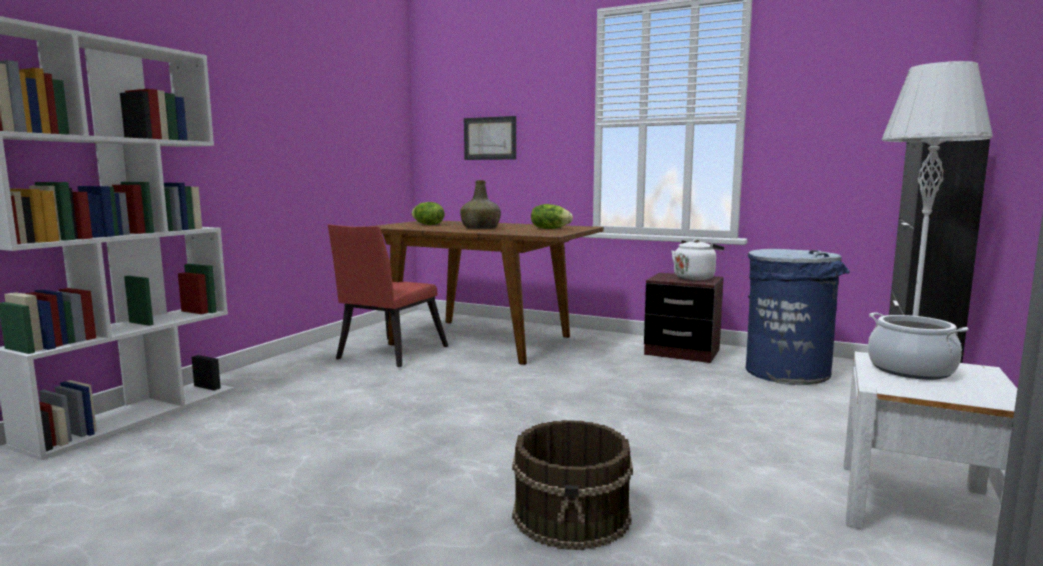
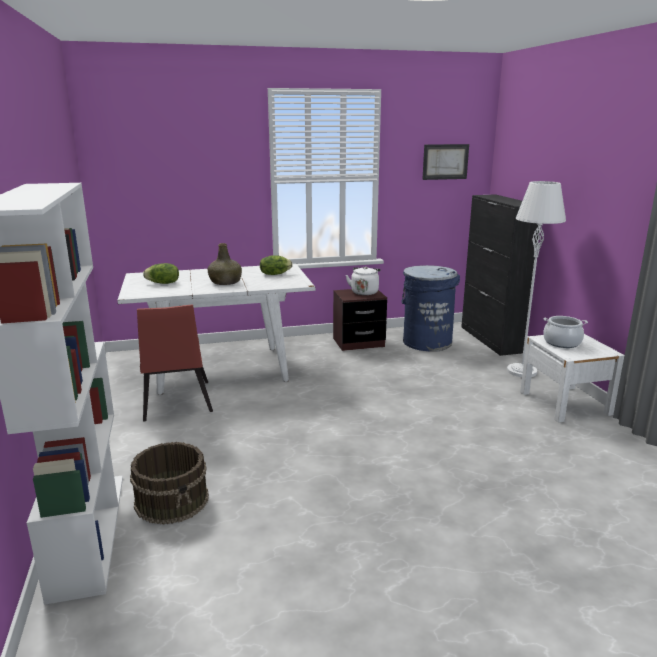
camera: 40 degrees left, 10 degrees up
brown dining table [377,221,604,365] -> white dining table [117,264,315,395]
picture [464,116,516,160] -> picture moved to [422,144,469,180]
brown bucket [512,420,633,550] -> brown bucket moved to [130,442,209,525]

